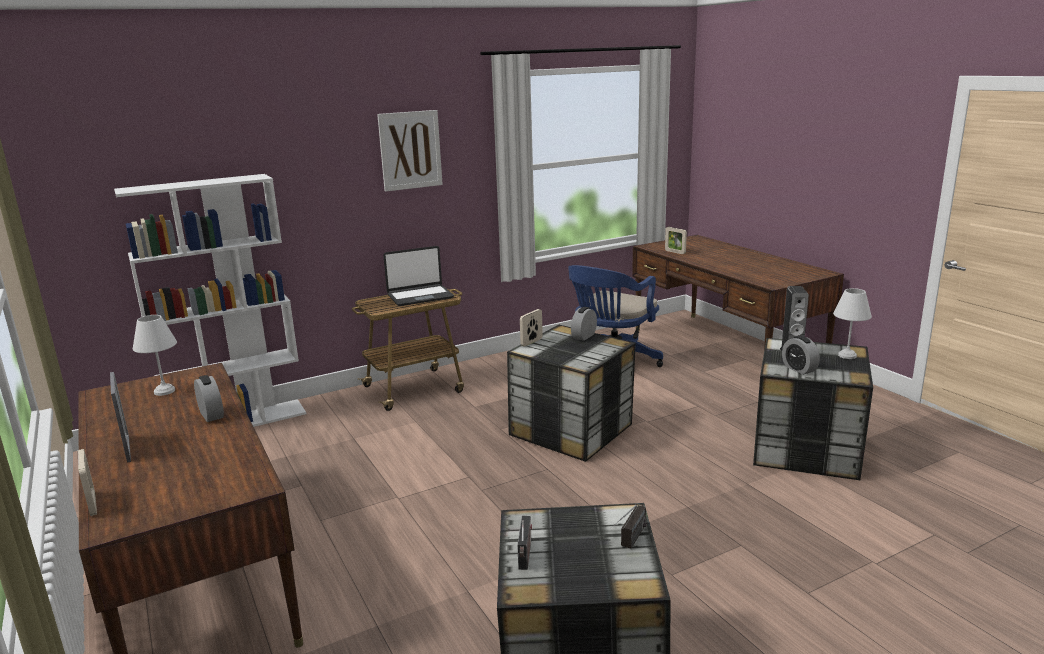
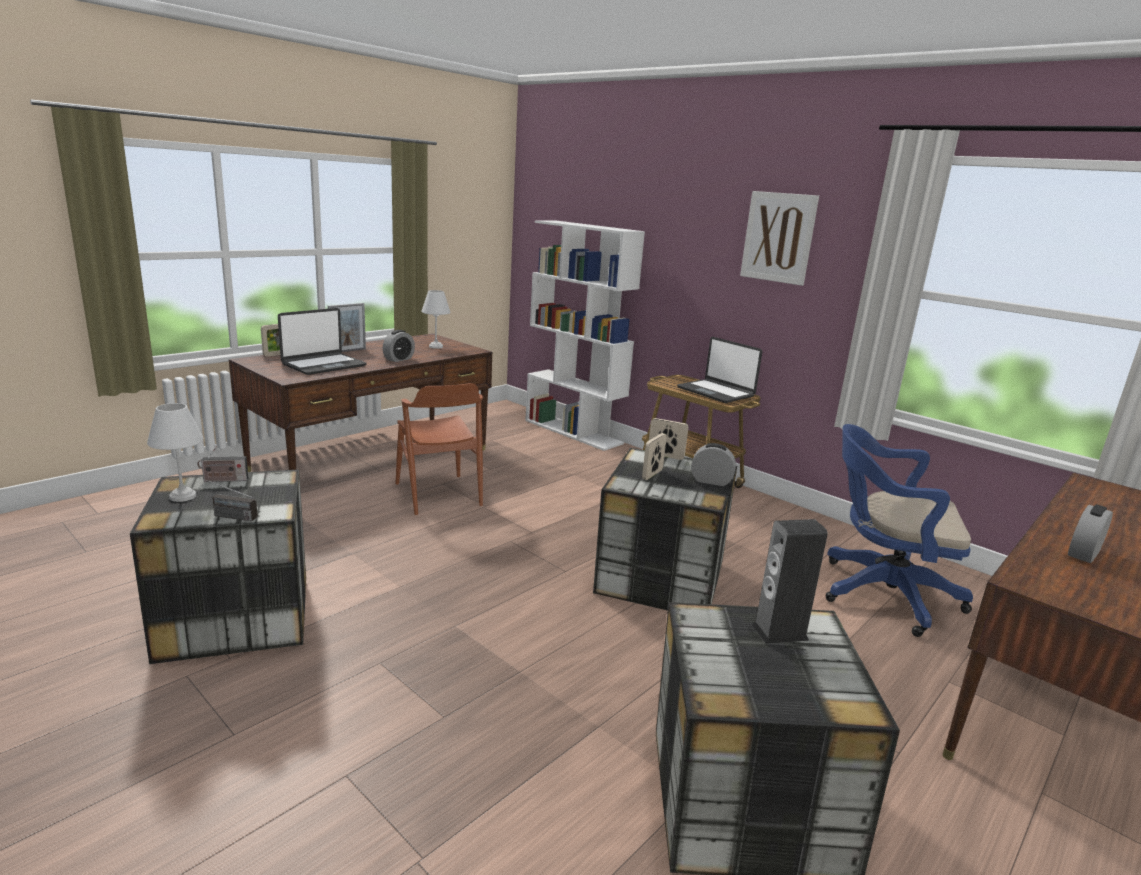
camera: 70 degrees right, 0 degrees up
picture frame [665,227,687,254] -> picture frame moved to [642,433,667,480]
alarm clock [782,336,820,375] -> alarm clock moved to [1068,505,1113,563]
white table lamp [833,288,872,359] -> white table lamp moved to [147,403,203,502]
none -> laptop [278,308,367,375]
none -> brown chair [396,383,483,515]

